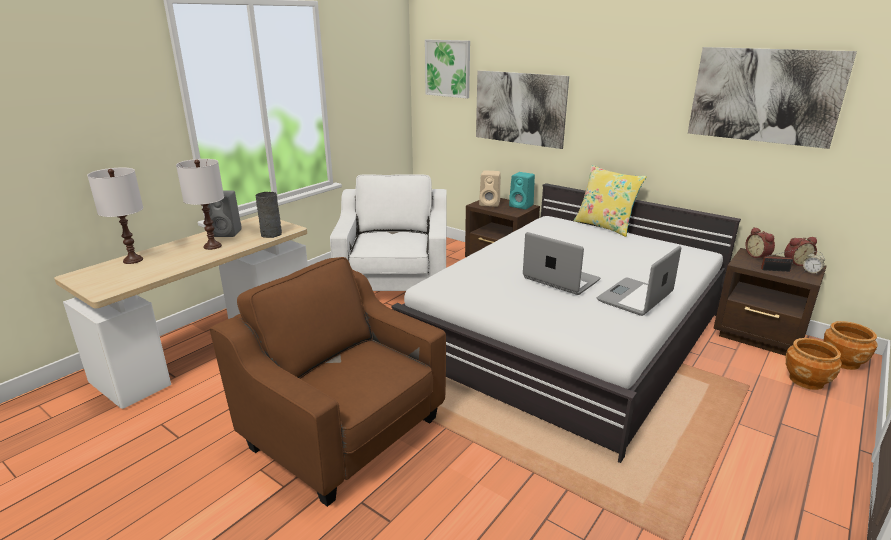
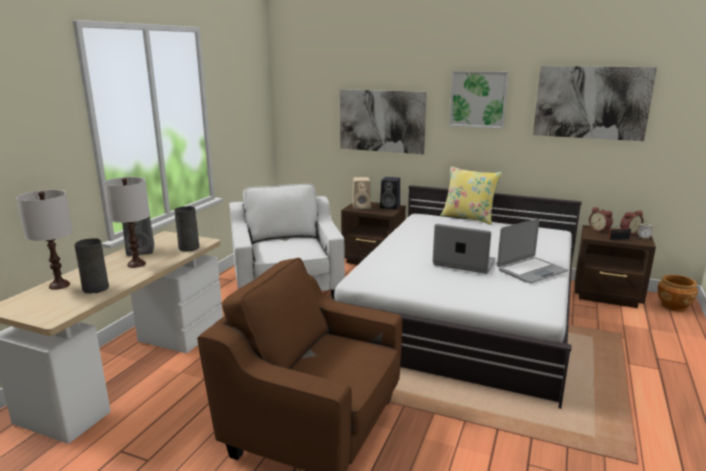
camera: 15 degrees left, 5 degrees down
picture [425,40,470,98] -> picture moved to [449,71,509,129]
turquoise speaker [509,172,535,209] -> black speaker [380,177,400,209]
laptop [597,246,681,316] -> laptop turned 150 degrees counterclockwise [497,219,568,283]
brown planter [786,338,842,390] -> none
none -> grey vase [75,239,109,293]

